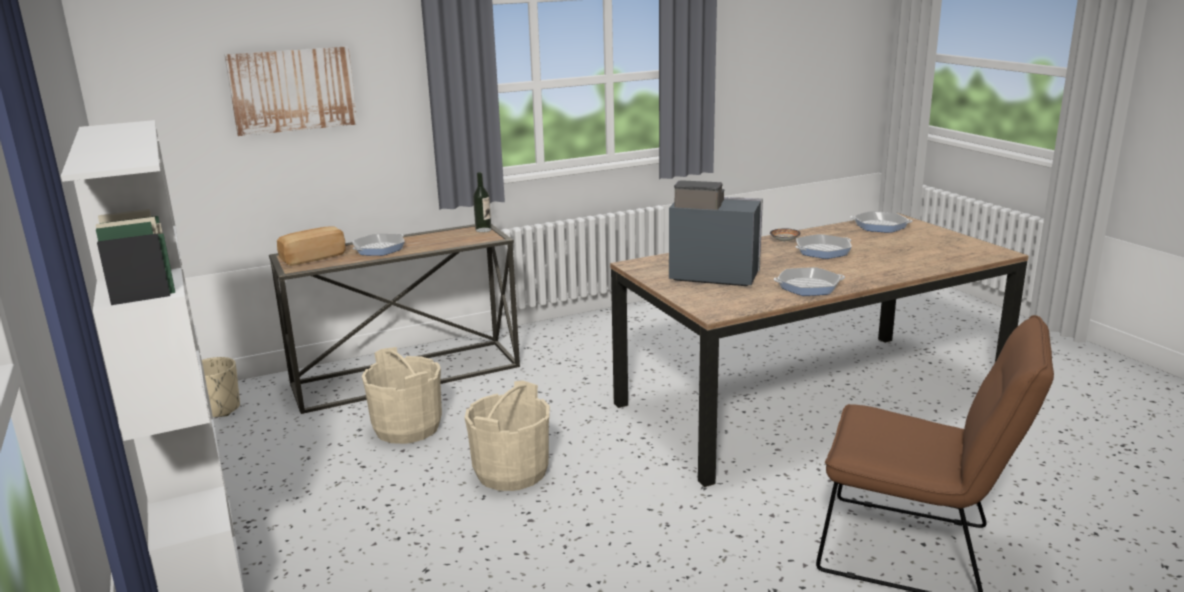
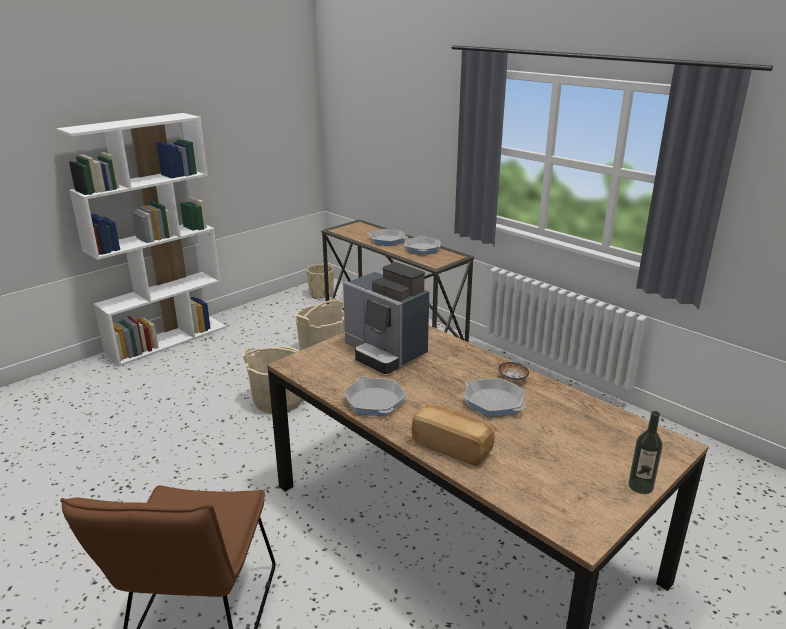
camera: 70 degrees right, 5 degrees up
picture [224,46,358,136] -> none
bread [277,227,345,266] -> bread moved to [412,404,494,466]
bottle [473,172,492,232] -> bottle moved to [628,411,663,494]
coffee machine [669,180,763,286] -> coffee machine turned 135 degrees clockwise [343,262,429,374]
frying pan [850,211,912,233] -> frying pan moved to [405,236,441,255]

